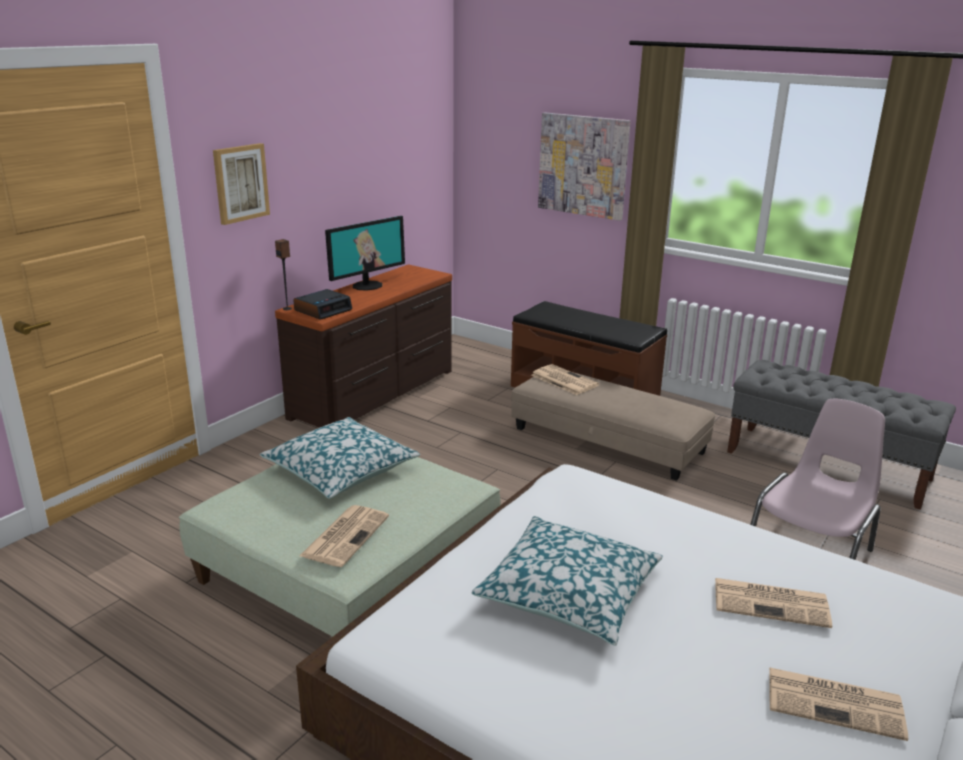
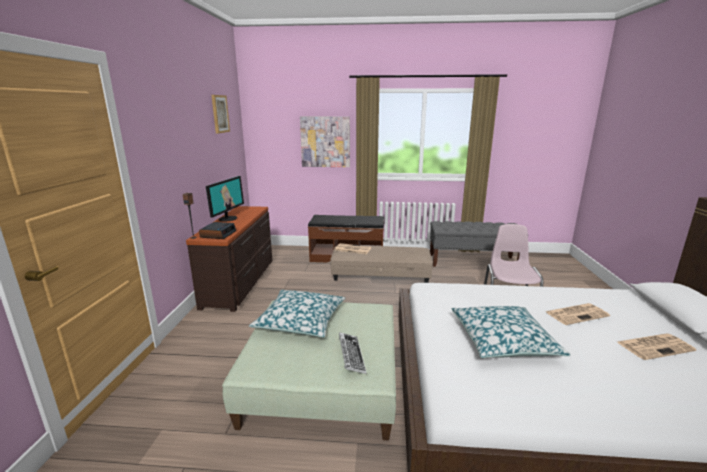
camera: 30 degrees left, 5 degrees down
picture [213,143,270,225] -> picture moved to [211,95,230,134]
newspaper [300,505,389,567] -> keyboard [339,332,367,374]

